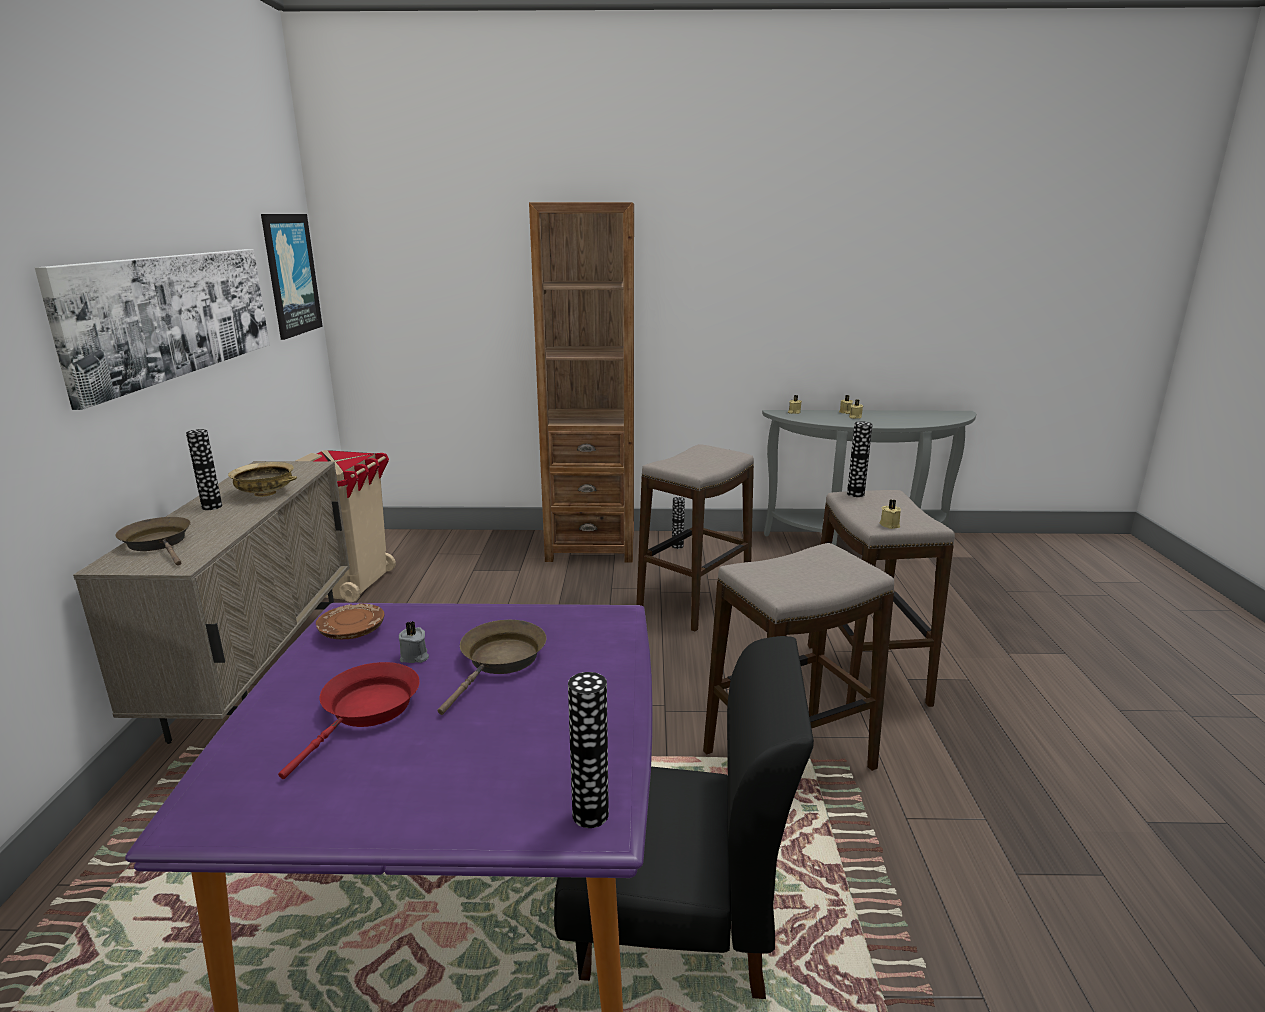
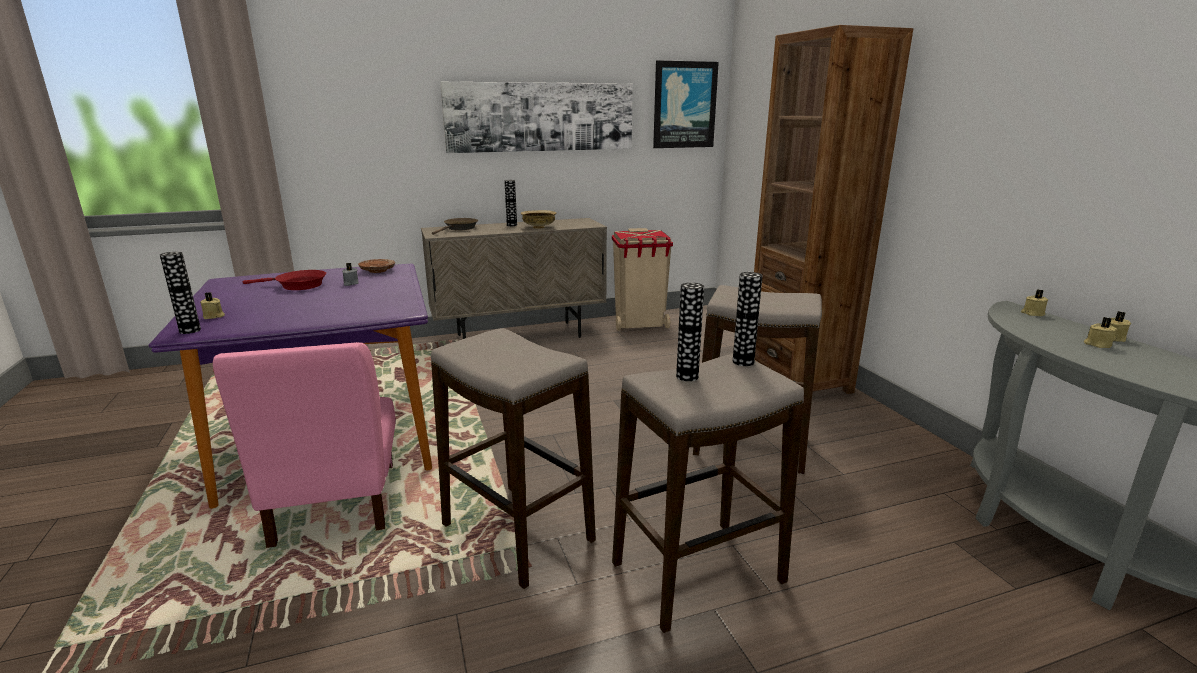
camera: 70 degrees right, 0 degrees up
brown frying pan [437,620,546,715] -> none
black chair [554,636,814,999] -> pink chair [213,342,396,548]
vase [672,497,685,549] -> vase moved to [676,283,704,381]
beige candle [879,499,901,529] -> beige candle moved to [200,292,225,319]

